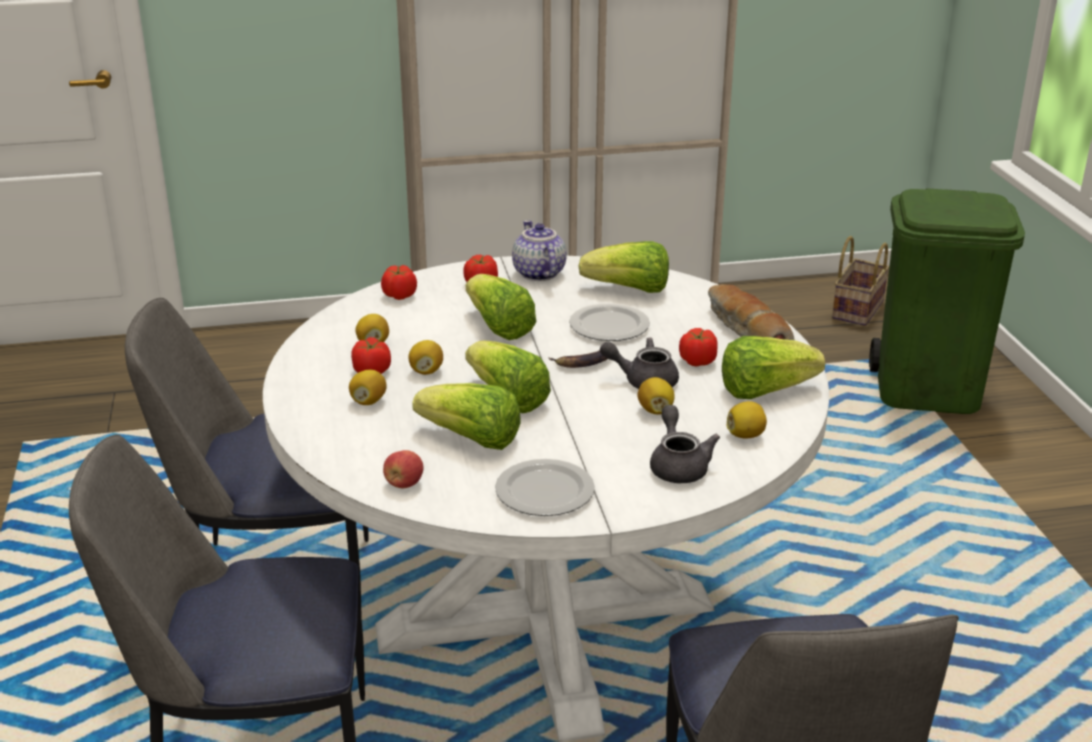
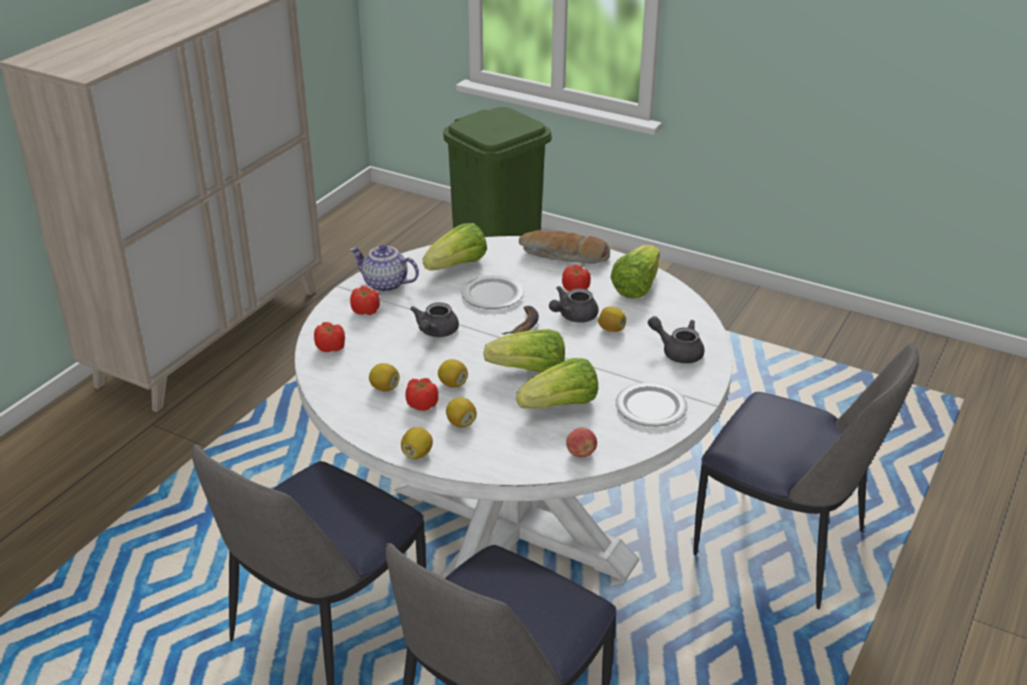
camera: 50 degrees left, 5 degrees up
lettuce [466,274,536,340] -> grey teapot [410,302,459,337]
lemon [727,401,767,438] -> lemon moved to [401,427,433,459]
basket [832,236,889,326] -> none

